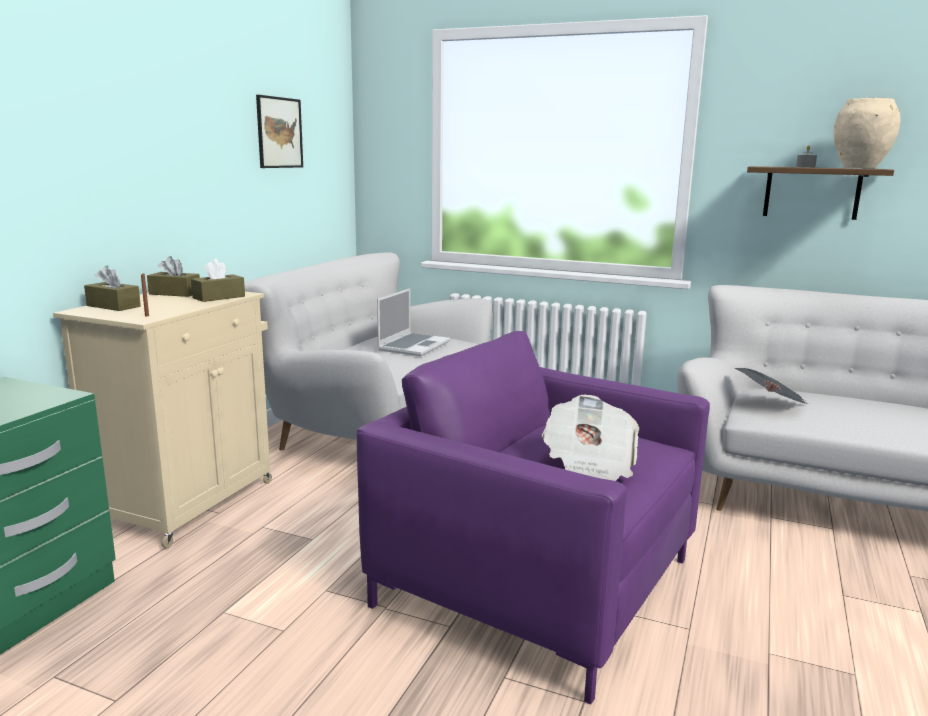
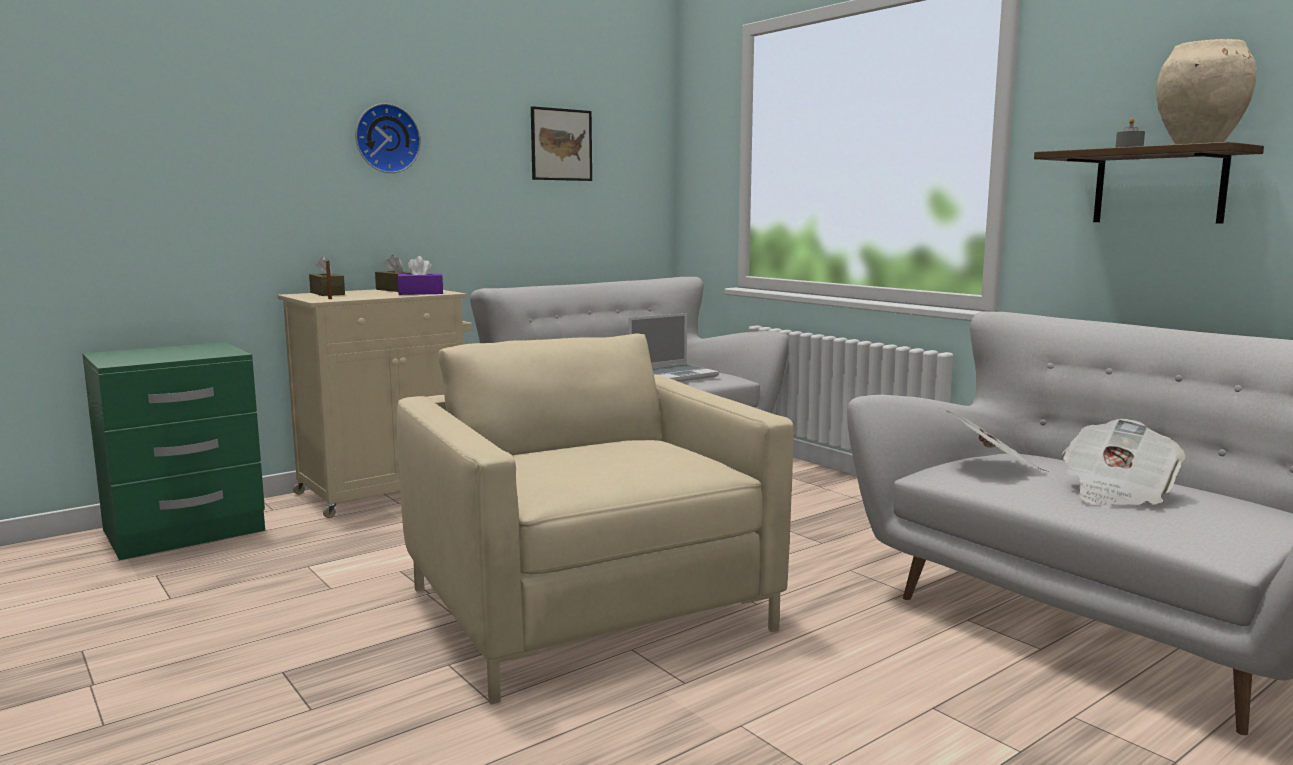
camera: 30 degrees right, 5 degrees down
brown tissue box [191,259,245,302] -> purple tissue box [397,256,443,295]
purple armchair [357,331,710,705] -> beige armchair [397,333,794,704]
newspaper [542,395,639,481] -> newspaper moved to [1062,419,1185,506]
none -> wall clock [355,103,421,173]

